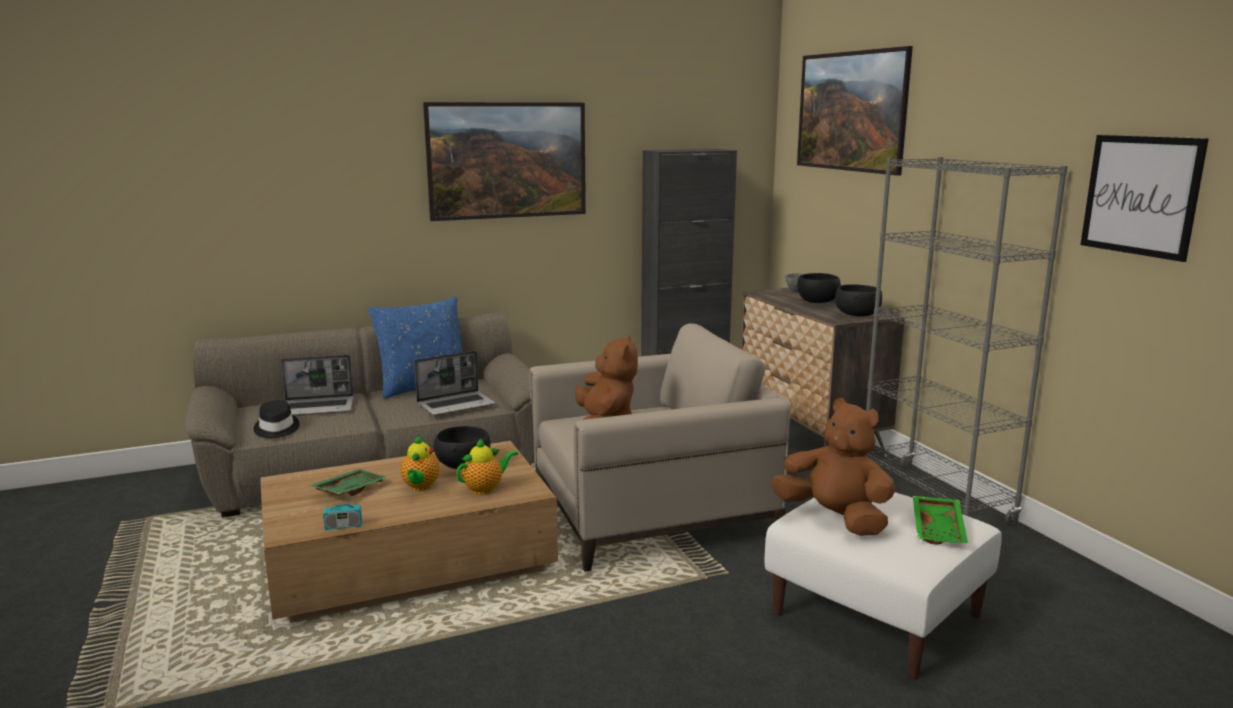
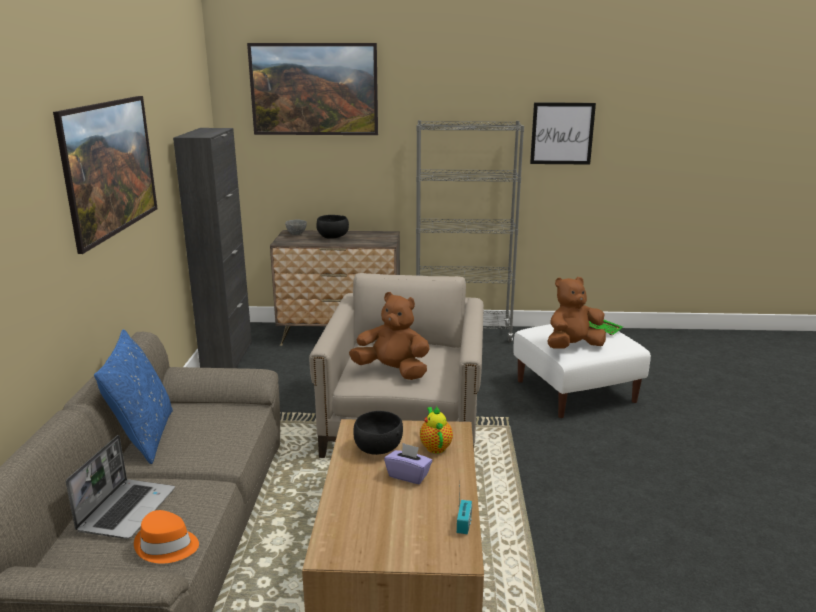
camera: 65 degrees left, 5 degrees up
black hat [254,400,300,438] -> orange hat [134,510,199,564]
green tray [309,469,388,496] -> none
teapot [401,435,440,491] -> purple tissue box [384,443,432,484]
laptop [414,351,496,416] -> none
black bowl [835,284,882,317] -> none

